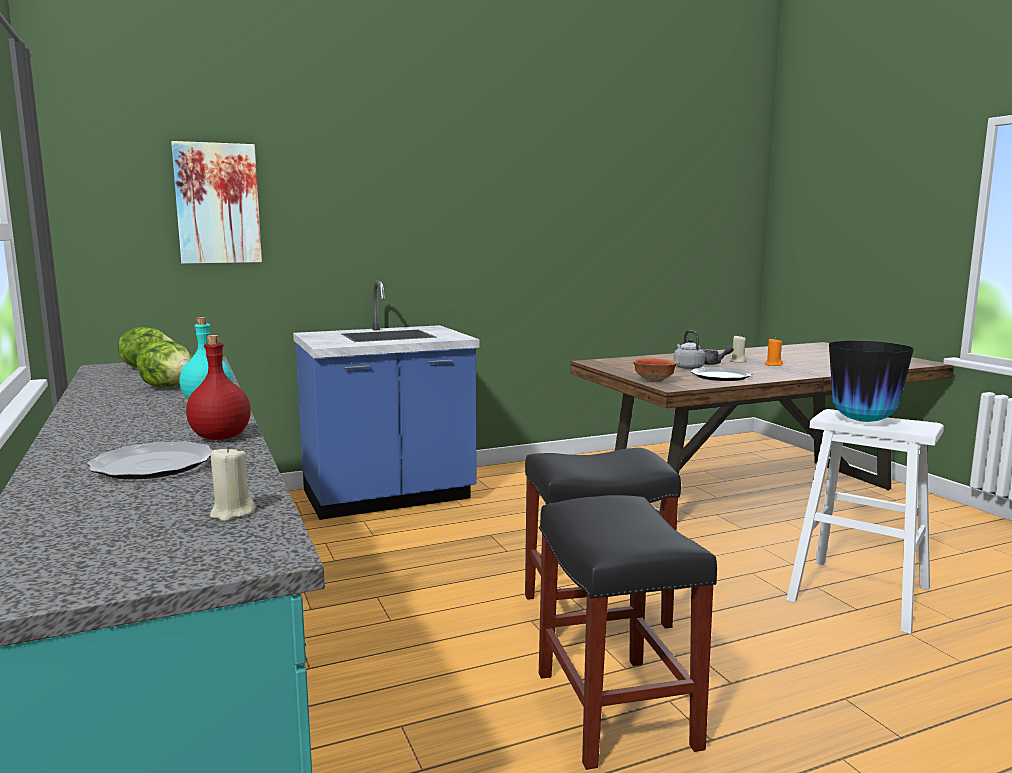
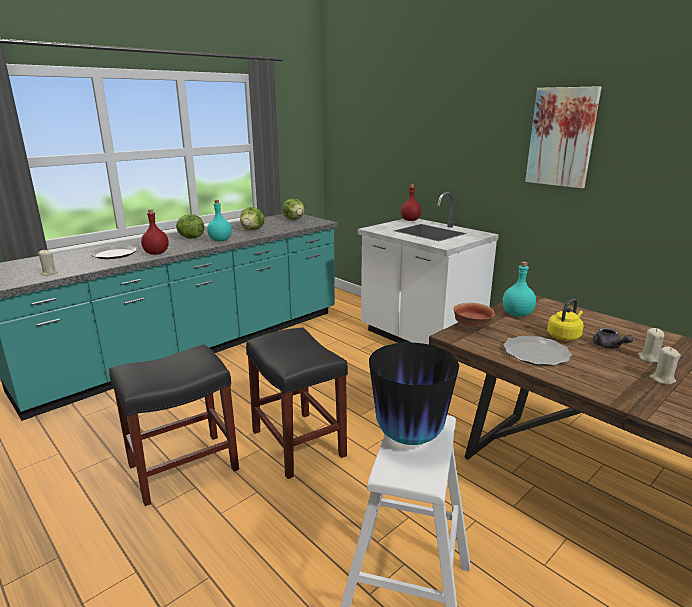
camera: 70 degrees right, 10 degrees up
picture [171,141,262,264] -> picture moved to [525,86,602,188]
blue counter [293,280,480,520] -> white counter [358,192,499,345]
grey kettle [674,330,705,369] -> yellow kettle [547,299,584,341]
orange candle [765,338,783,366] -> beige candle [649,346,681,385]
none -> lettuce [176,214,204,239]
none -> red bottle [401,184,421,221]
none -> turquoise bottle [503,262,536,317]

